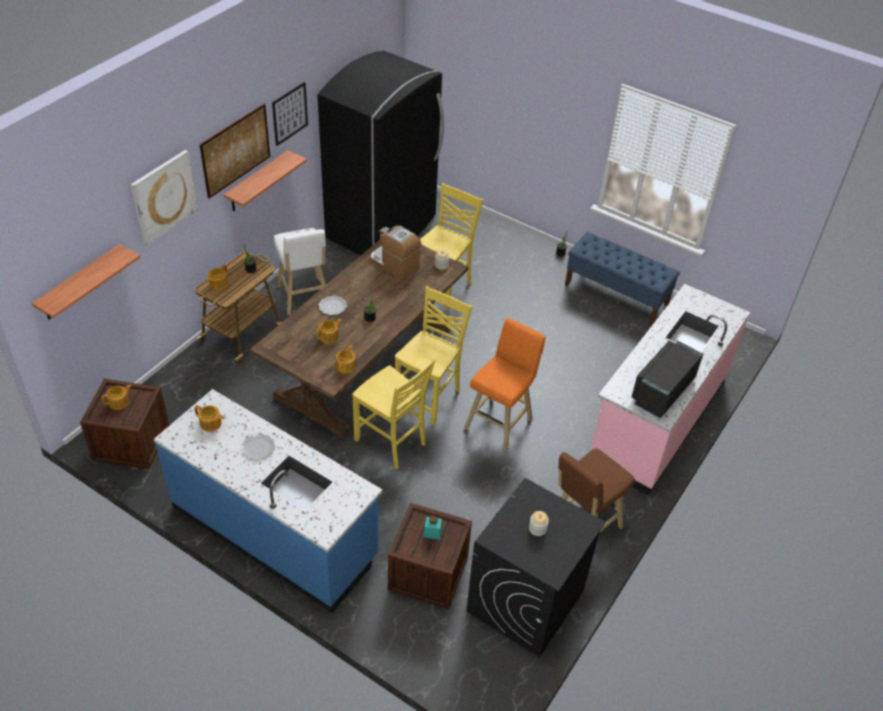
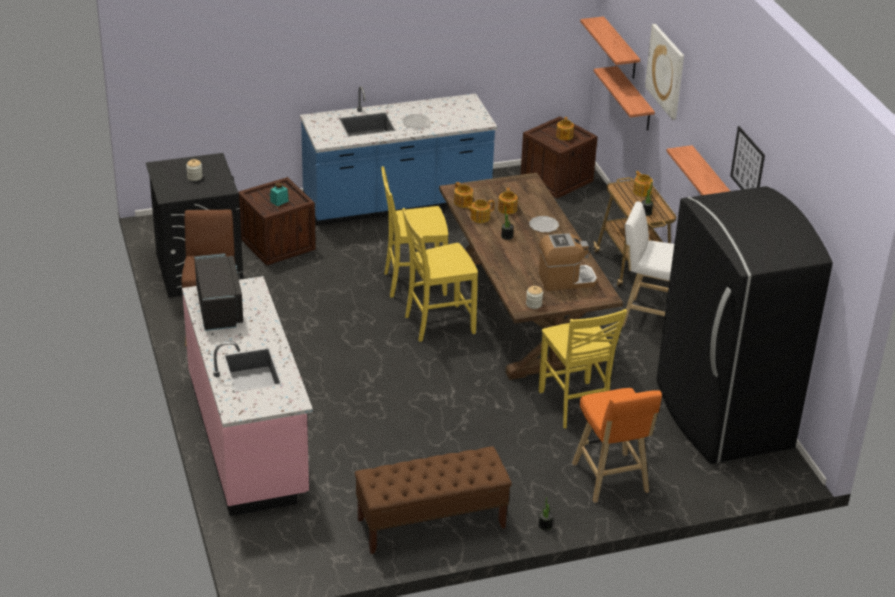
camera: 130 degrees right, 10 degrees down
teapot [194,405,224,432] -> teapot moved to [467,200,494,223]
picture [200,104,270,199] -> none
yellow chair [395,286,472,425] -> yellow chair turned 90 degrees clockwise [402,208,478,342]
orange stool [464,318,545,451] -> orange stool moved to [572,388,662,503]
blue bench [565,232,680,325] -> brown bench [355,446,512,554]
none -> shelf [594,66,655,131]

